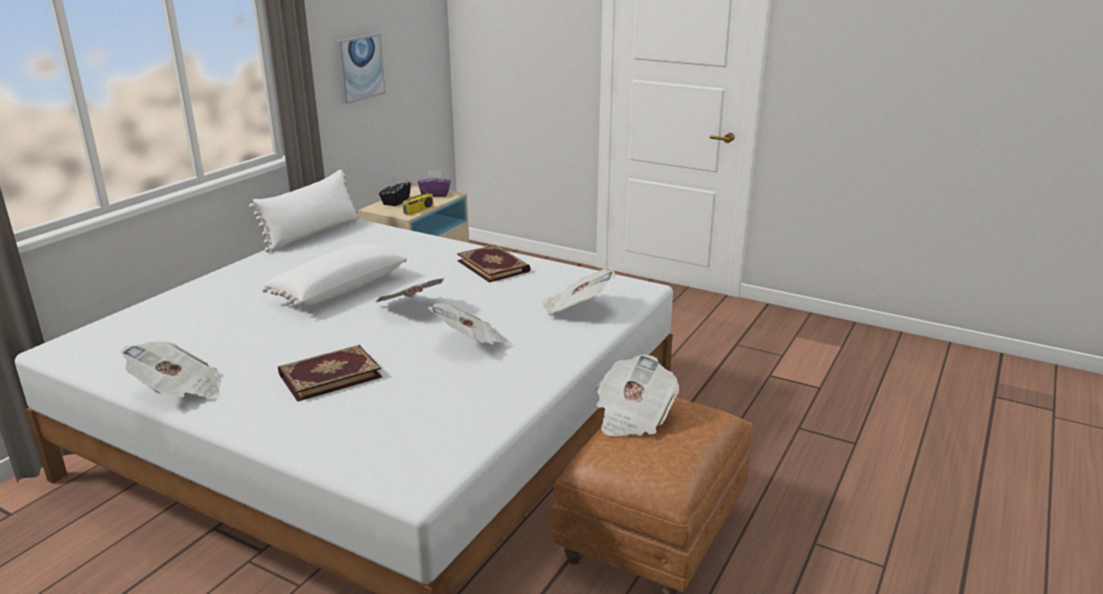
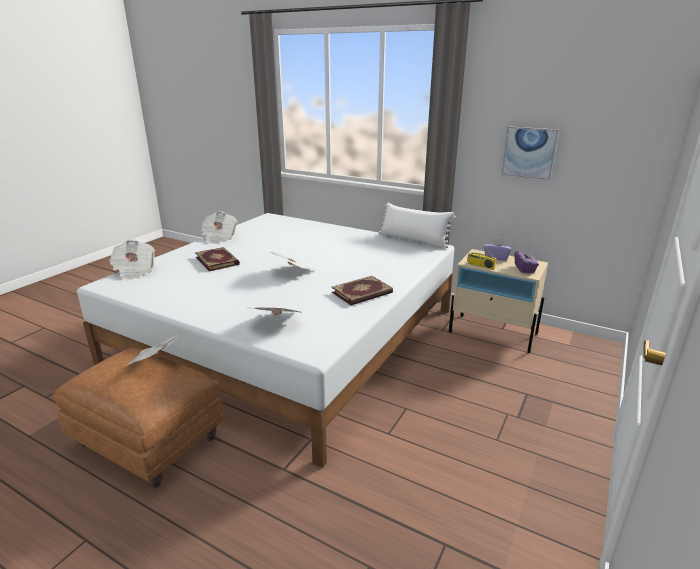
camera: 90 degrees right, 0 degrees up
white pillow [262,243,407,307] -> none
black tissue box [379,176,411,206] -> purple tissue box [484,238,511,261]
newspaper [427,303,513,345] -> newspaper moved to [109,240,155,280]

